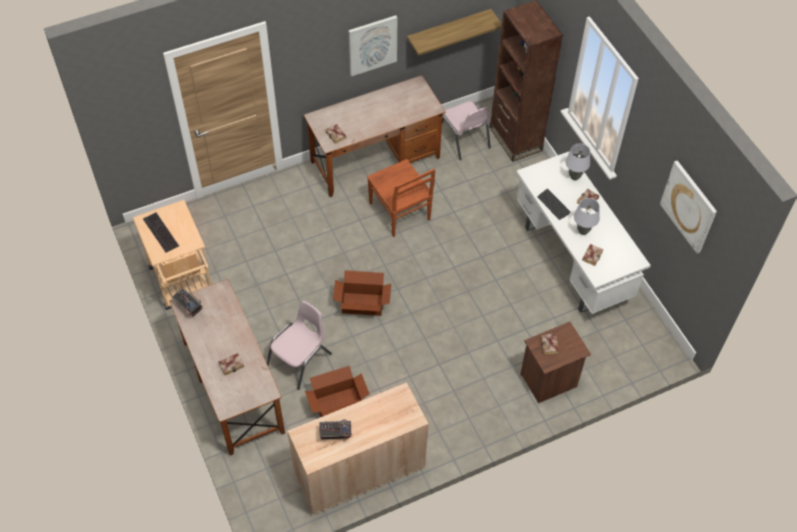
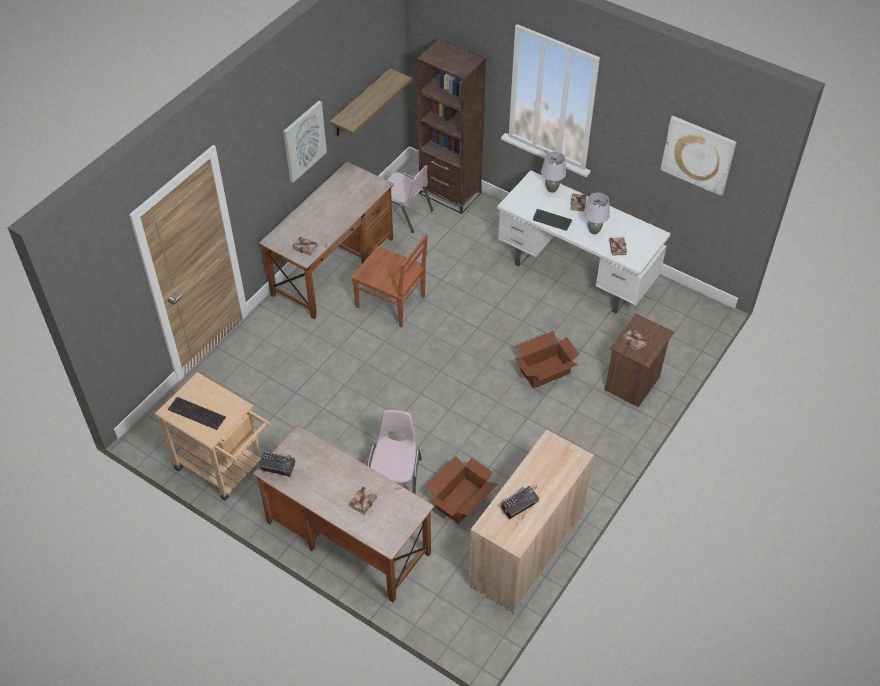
camera: 30 degrees left, 5 degrees down
cardboard box [333,270,391,316] -> cardboard box moved to [515,331,579,388]

